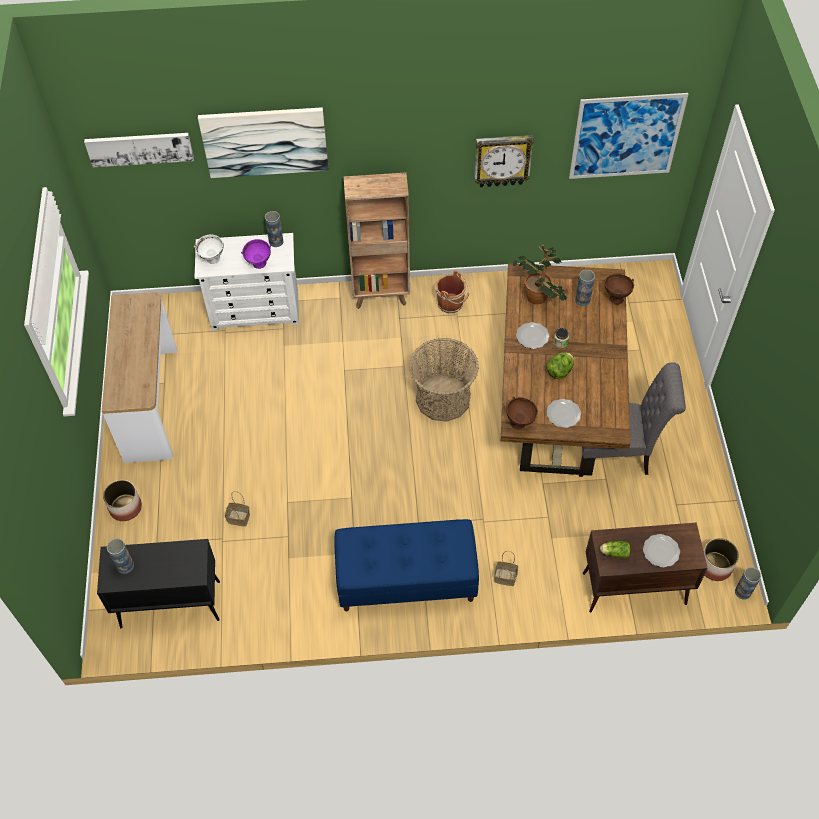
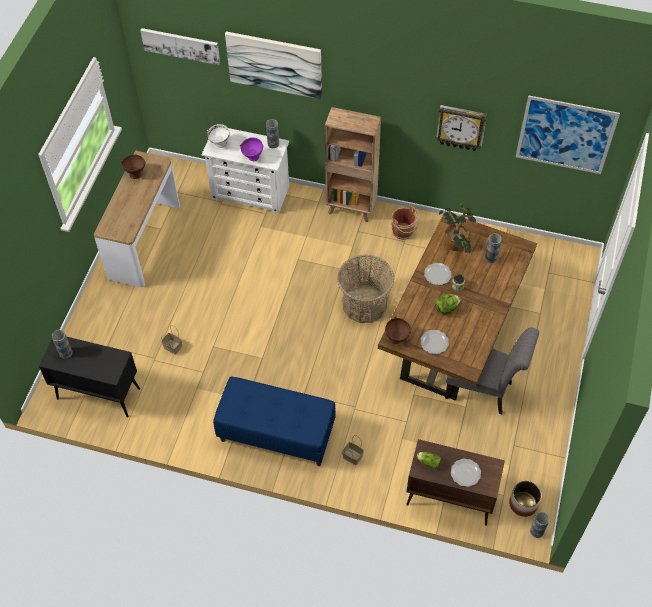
camera: 20 degrees right, 0 degrees up
planter [103,480,142,521] -> none
brown bowl [605,274,634,305] -> brown bowl moved to [121,155,146,179]

